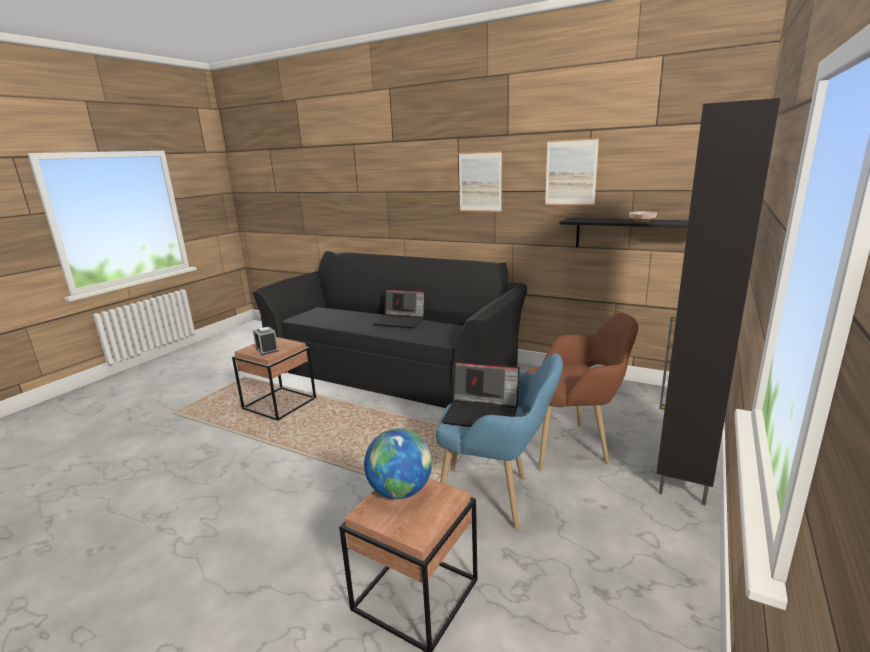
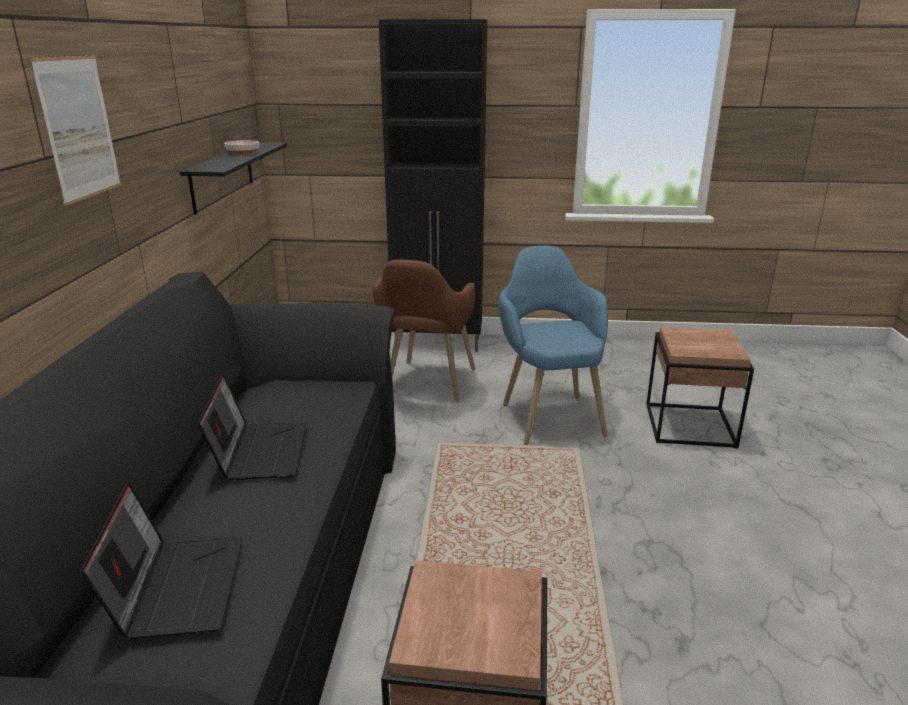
camera: 115 degrees left, 5 degrees up
alarm clock [253,327,279,355] -> none
globe [364,429,432,499] -> none
laptop [442,361,520,427] -> laptop moved to [80,482,242,639]
brown armchair [524,313,638,471] -> brown armchair turned 135 degrees counterclockwise [372,260,475,402]
picture [545,138,599,205] -> none

